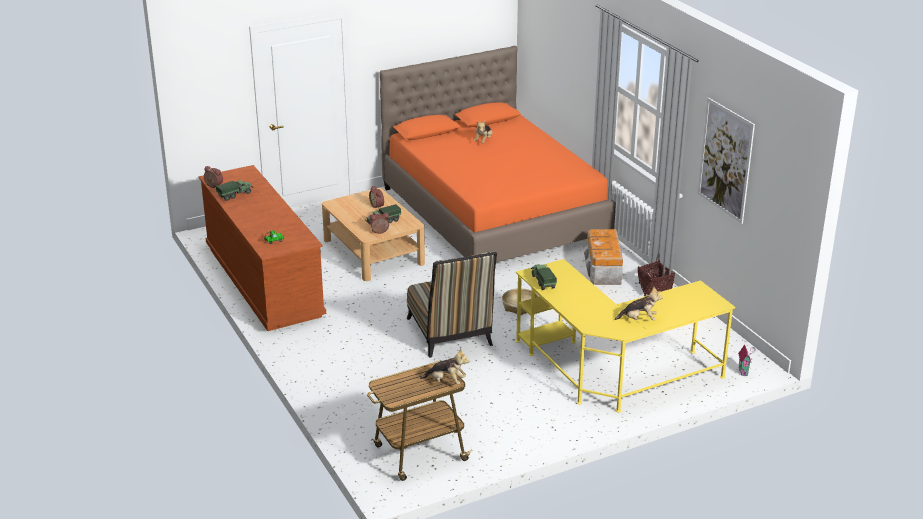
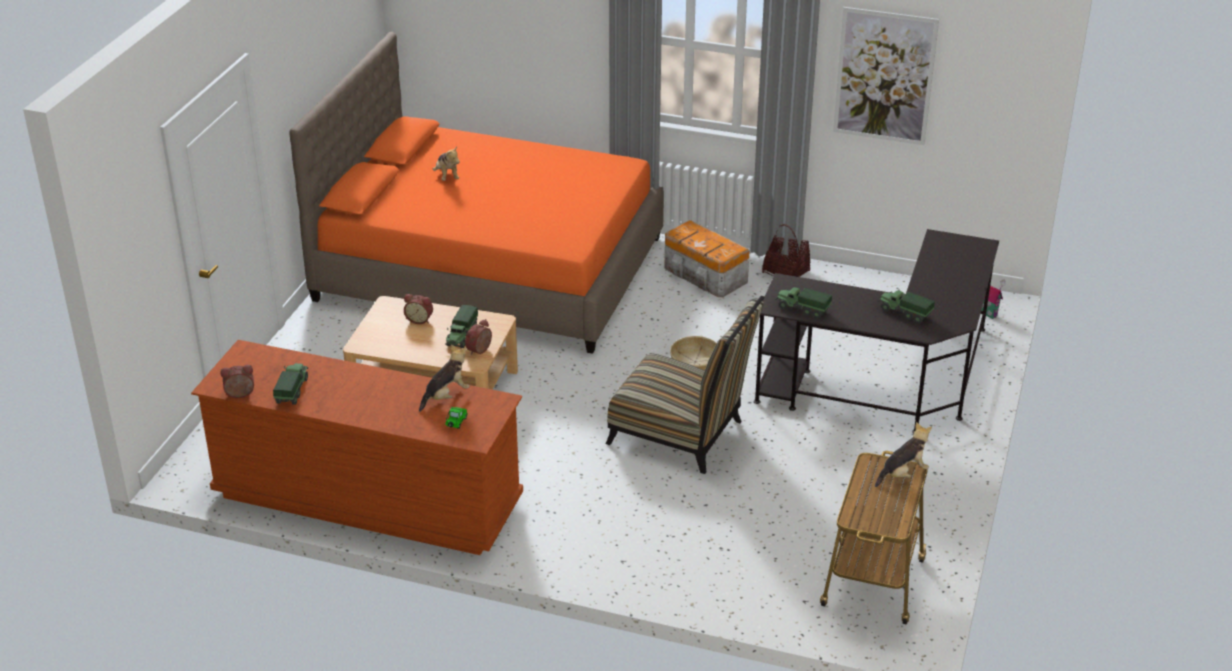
camera: 45 degrees left, 5 degrees up
yellow desk [516,259,735,413] -> black desk [754,229,999,434]
plush toy [614,286,662,320] -> plush toy moved to [419,345,470,412]
none -> toy truck [877,289,935,324]

